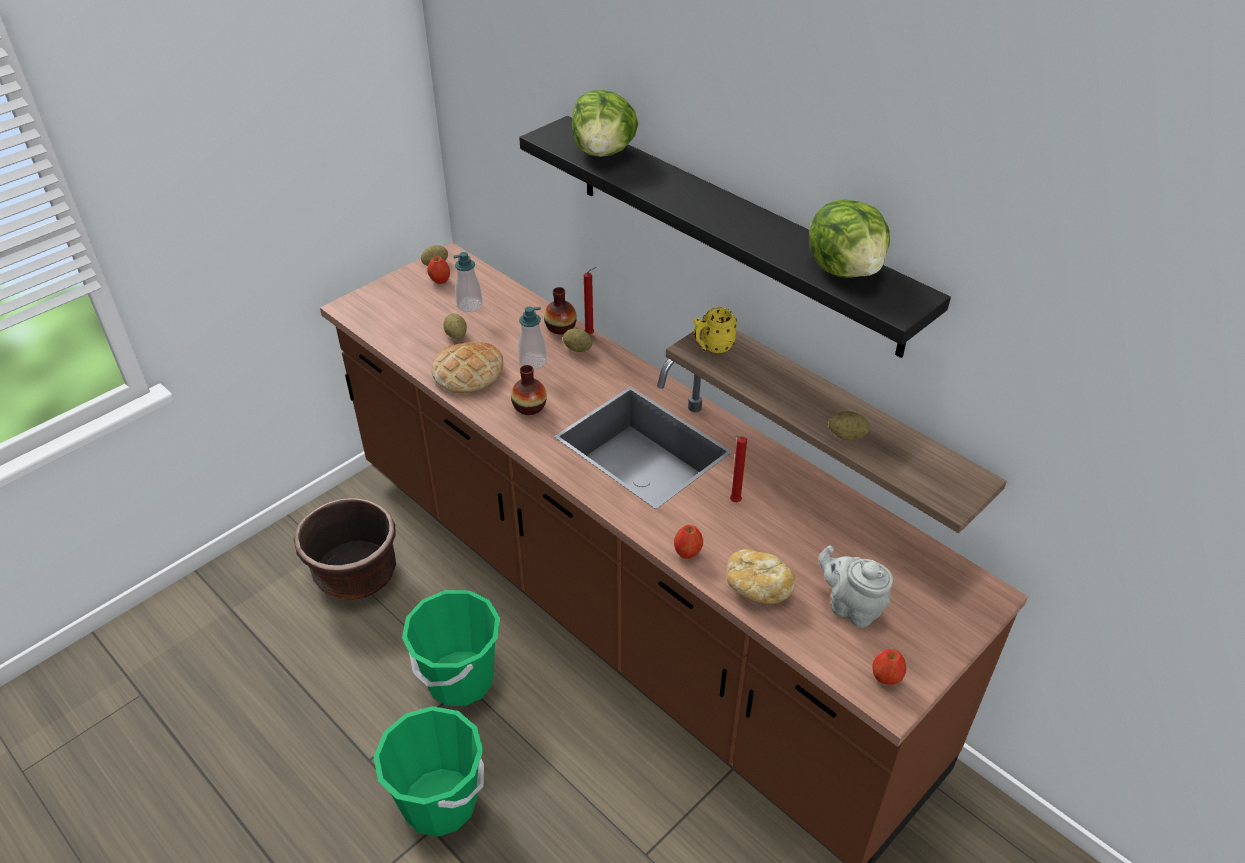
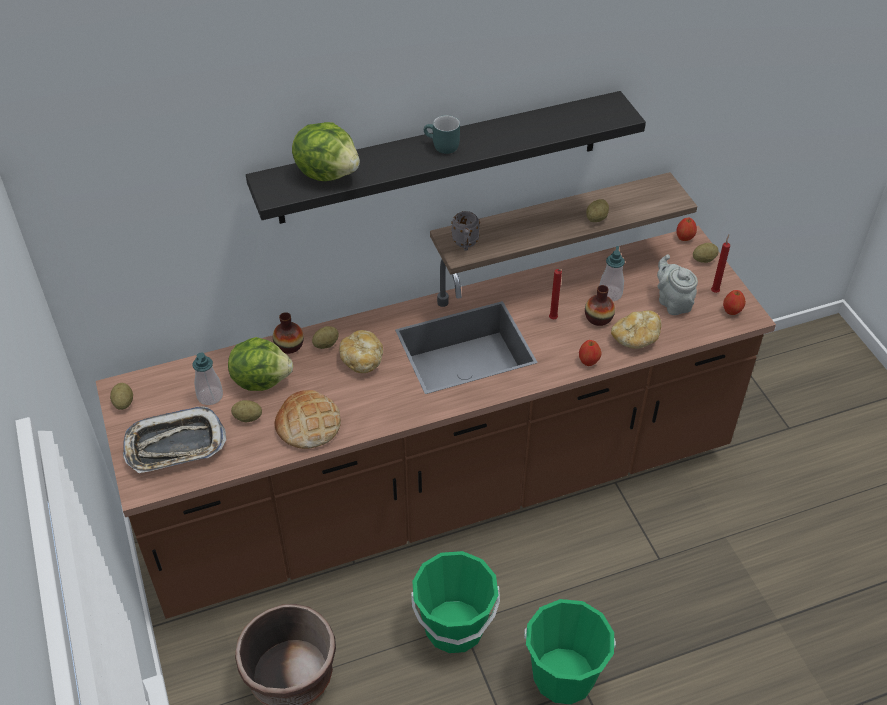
camera: 65 degrees left, 5 degrees up
apple [427,257,450,284] -> apple moved to [676,218,697,241]
vase [511,365,547,415] -> vase moved to [585,285,615,326]
soap dispenser [518,307,547,369] -> soap dispenser moved to [599,246,625,301]
red candle [584,267,596,335] -> red candle moved to [711,235,730,293]
yellow mug [693,308,737,353] -> grey mug [451,211,480,251]
lettuce [809,199,890,278] -> lettuce moved to [228,337,293,391]
grey teapot [818,545,893,628] -> grey teapot turned 90 degrees clockwise [657,254,698,315]
none -> tray [123,406,227,473]
none -> bread [339,330,383,373]
none -> turquoise mug [424,115,460,154]
none -> potato [693,243,719,263]

